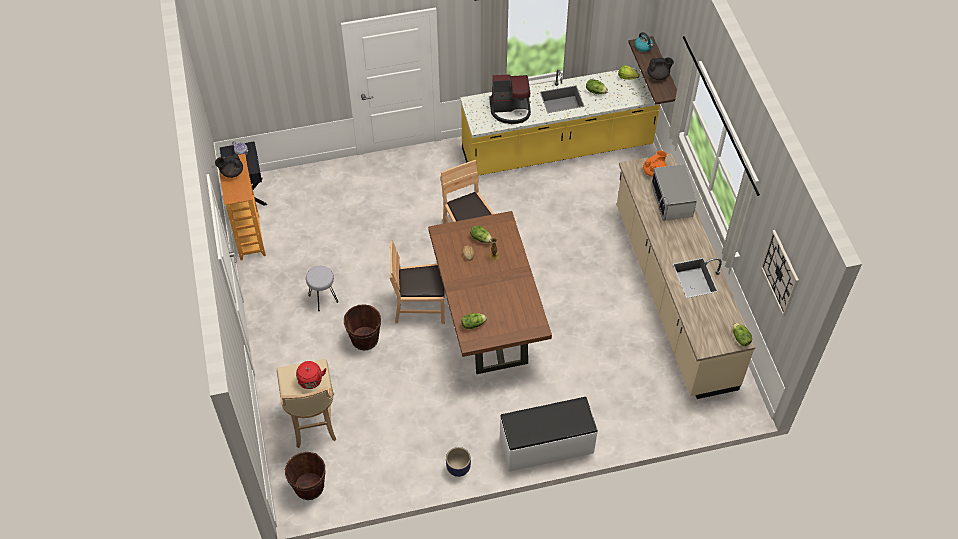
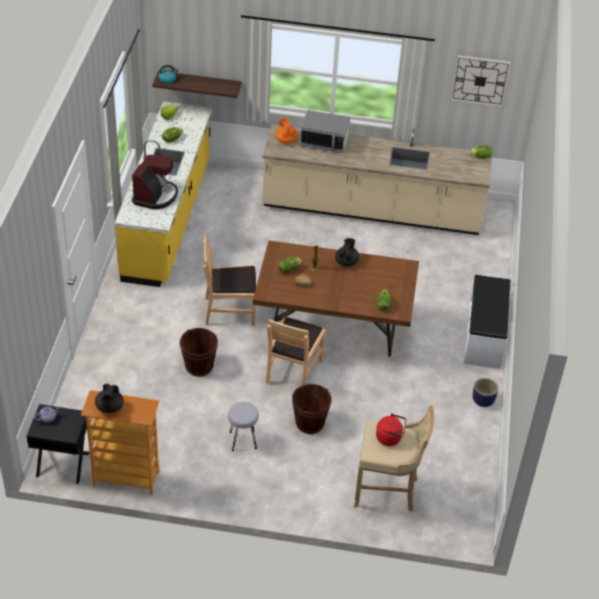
camera: 70 degrees left, 10 degrees down
brown bucket [285,452,325,500] -> brown bucket moved to [180,328,218,376]
black teapot [647,57,674,80] -> black teapot moved to [335,238,359,266]

